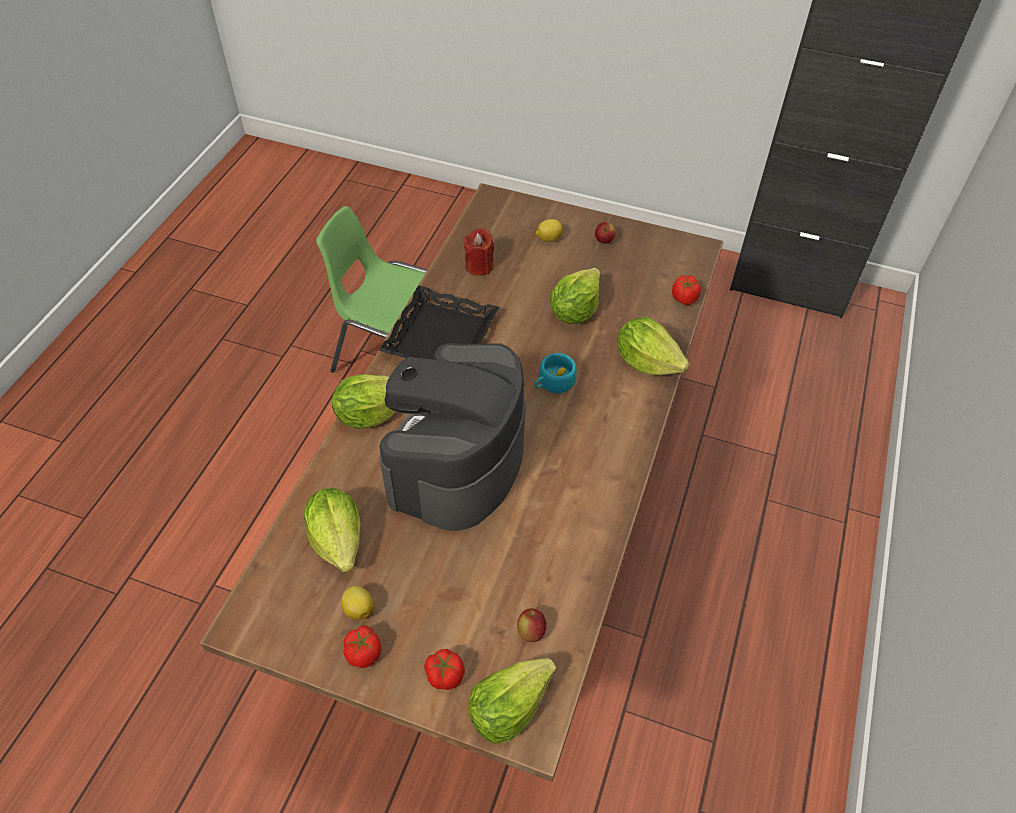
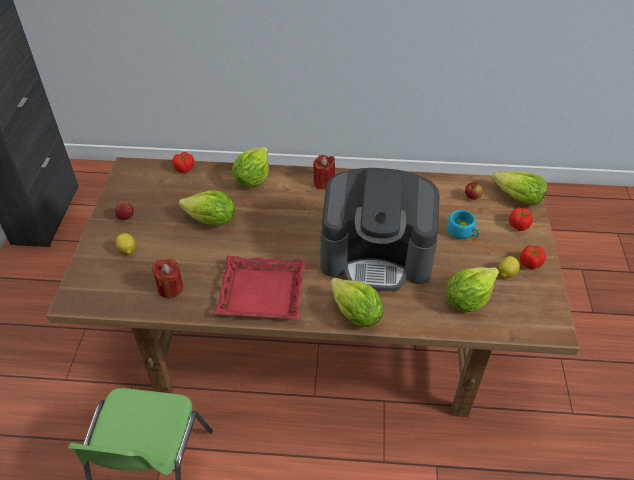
camera: 105 degrees left, 5 degrees down
black tray [379,285,499,359] -> red tray [214,256,306,319]
turquoise cup [534,353,576,393] -> turquoise cup moved to [446,210,480,239]
none -> red candle [313,155,335,189]

